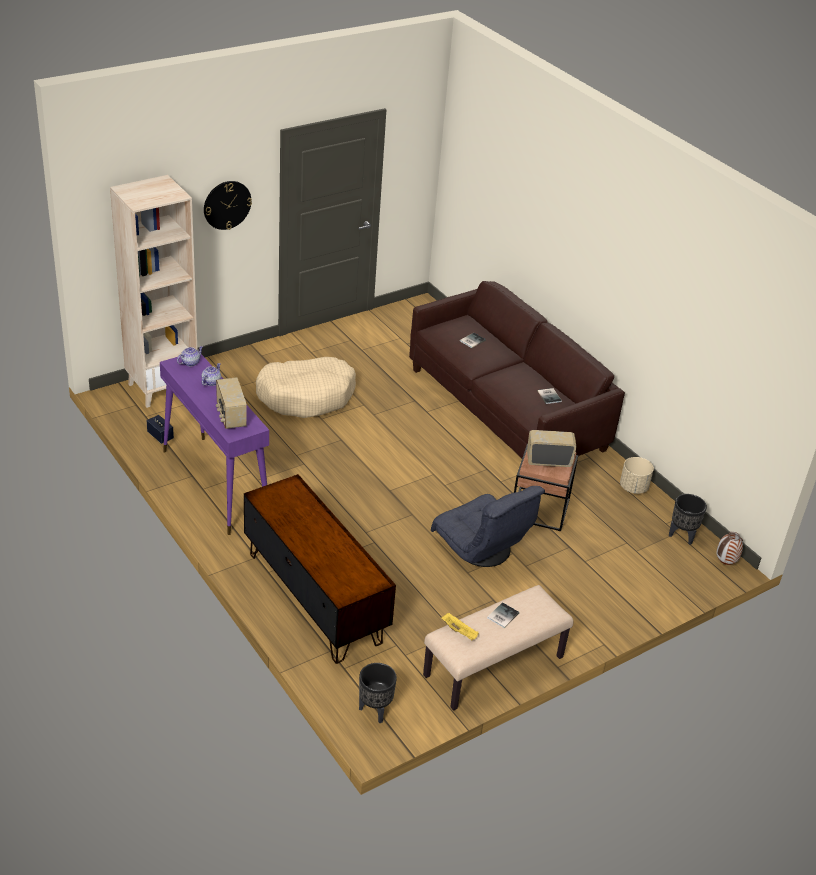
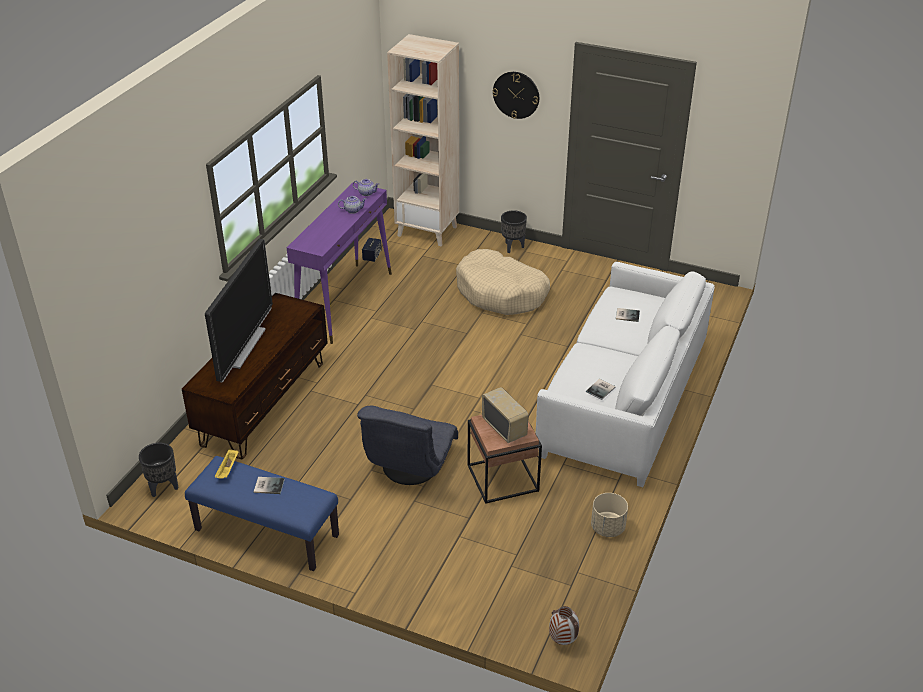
camera: 60 degrees right, 0 degrees up
radio [216,377,247,429] -> none
brown sofa [409,281,625,459] -> white sofa [536,262,715,487]
beige bench [423,585,574,711] -> blue bench [185,456,339,571]
black planter [669,494,707,545] -> black planter moved to [501,210,527,253]
none -> television [205,239,273,383]

